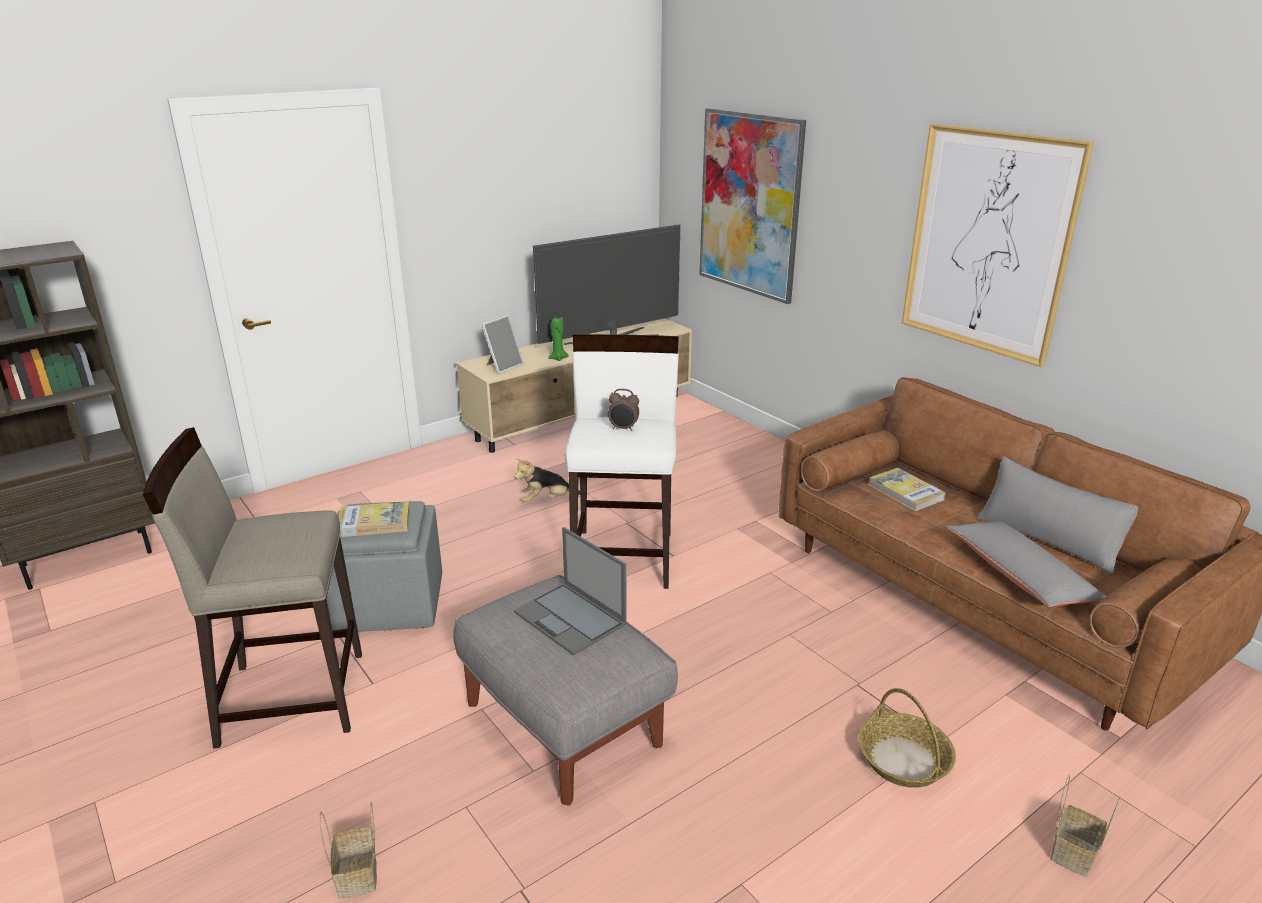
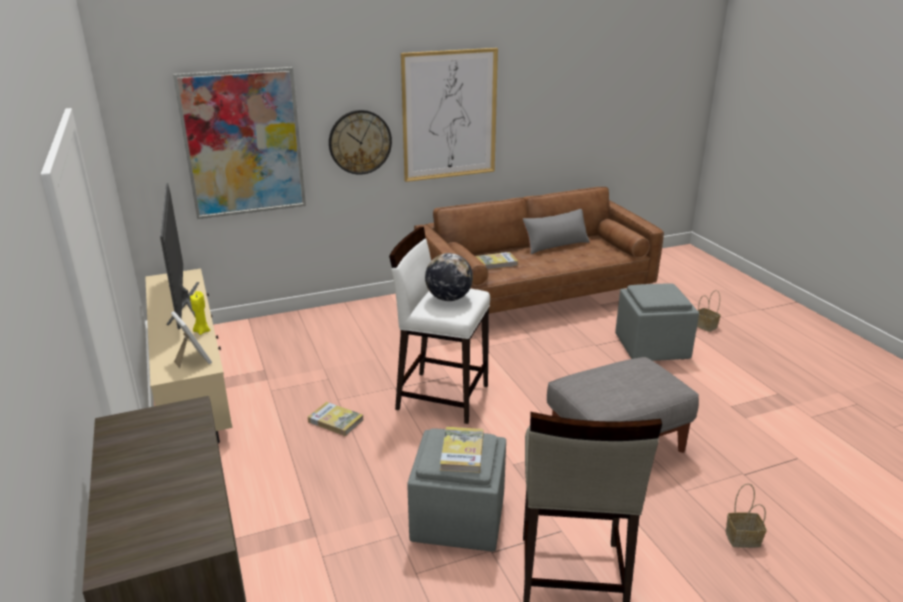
camera: 75 degrees left, 0 degrees up
plush toy [514,458,580,502] -> book [308,402,363,436]
laptop [514,527,627,656] -> none
green candle [548,317,569,361] -> yellow candle [190,291,210,335]
alarm clock [608,389,639,431] -> globe [425,253,473,301]
basket [858,688,956,788] -> grey ottoman [615,283,699,361]
grey pillow [946,521,1106,607] -> none
none -> wall clock [329,110,392,175]

